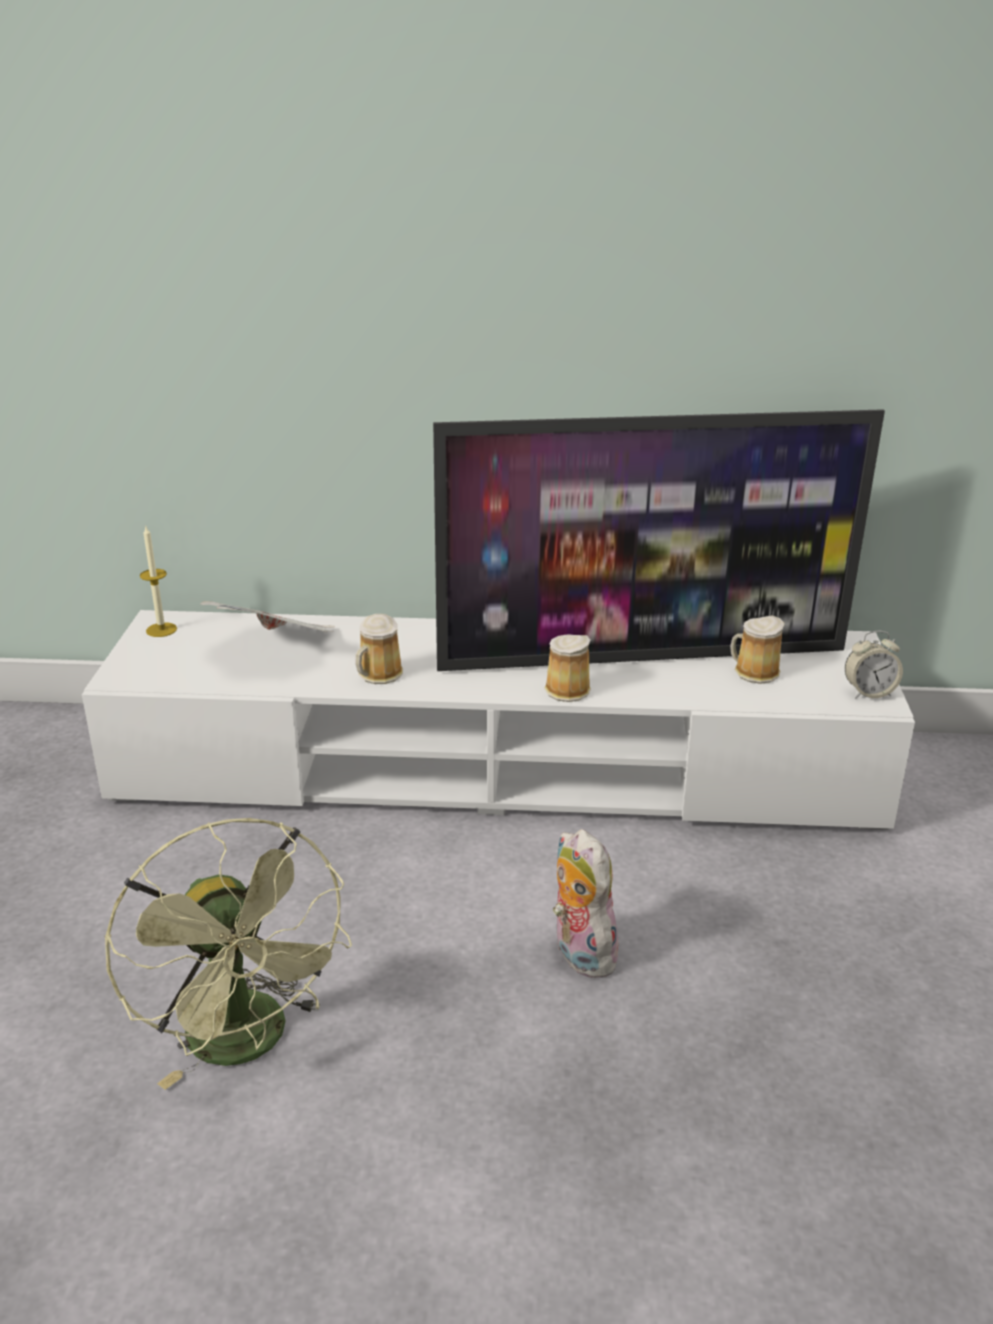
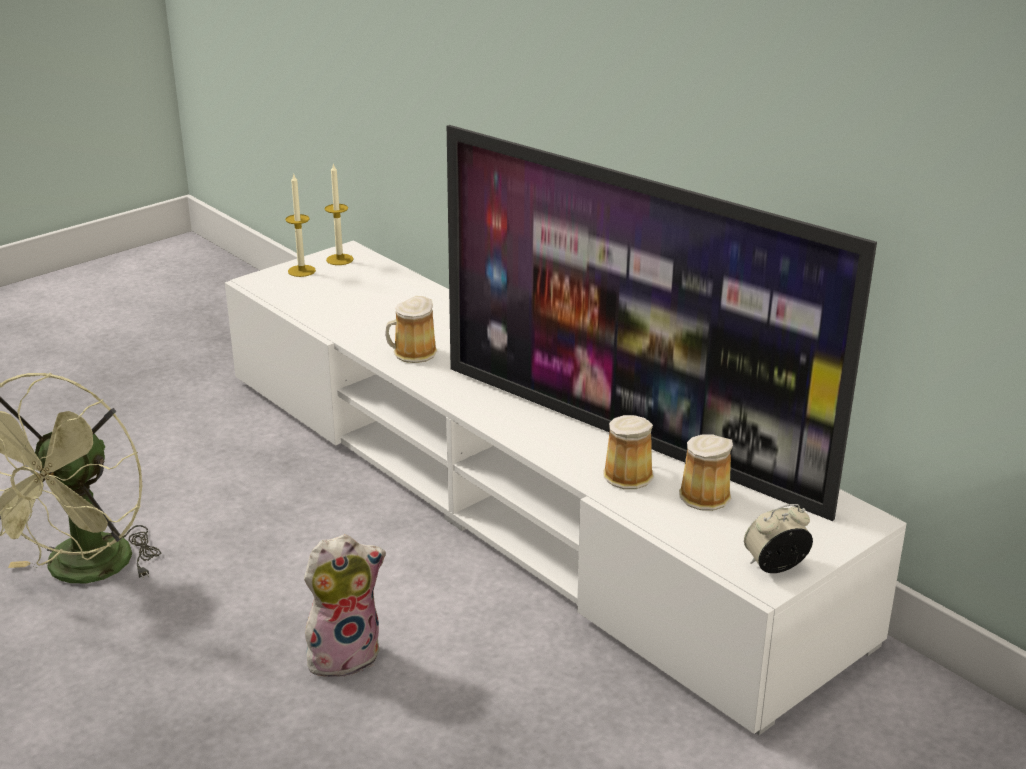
camera: 45 degrees right, 0 degrees up
newspaper [200,601,335,632] -> none
mug [544,634,591,702] -> mug moved to [603,415,654,489]
plush toy [553,829,618,978] -> plush toy turned 45 degrees clockwise [304,534,386,678]
alarm clock [845,631,903,698] -> alarm clock turned 120 degrees clockwise [744,504,813,573]
none -> candle [286,174,316,277]

